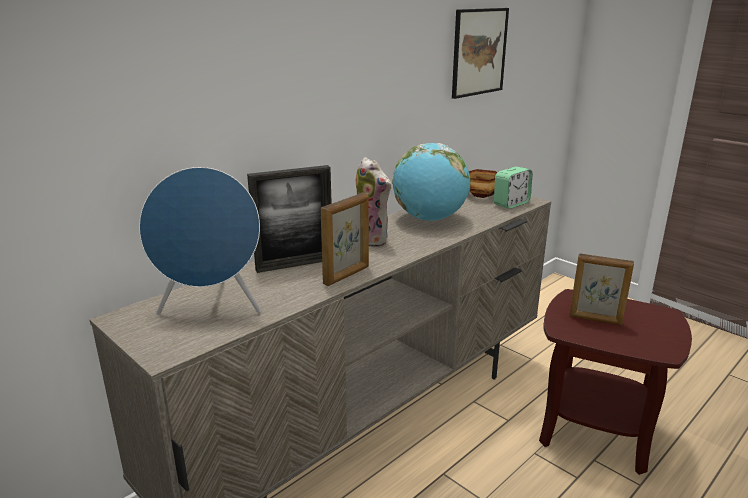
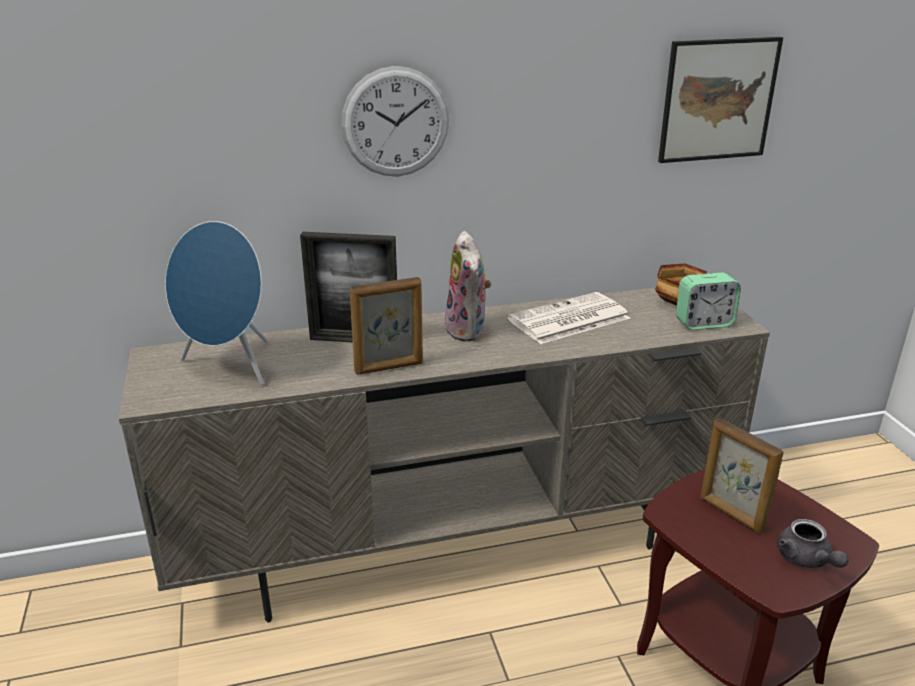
camera: 30 degrees right, 5 degrees up
globe [392,143,471,221] -> newspaper [508,292,630,344]
none -> wall clock [341,66,449,176]
none -> grey teapot [777,519,848,568]

